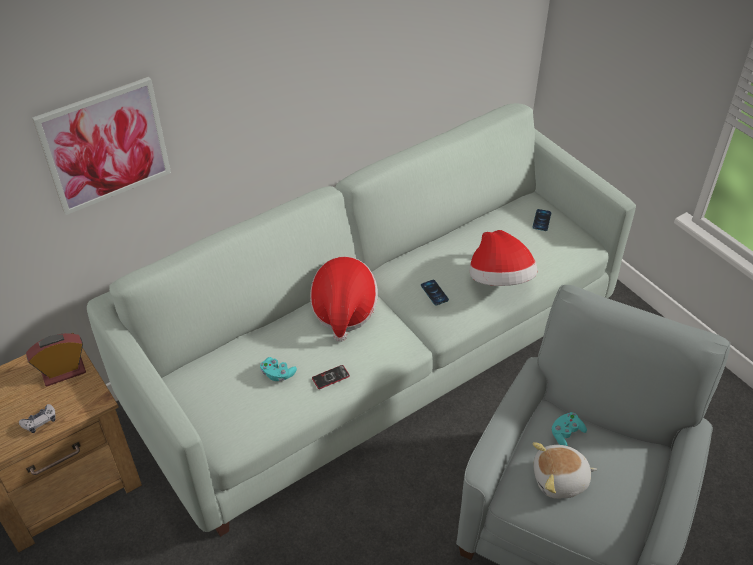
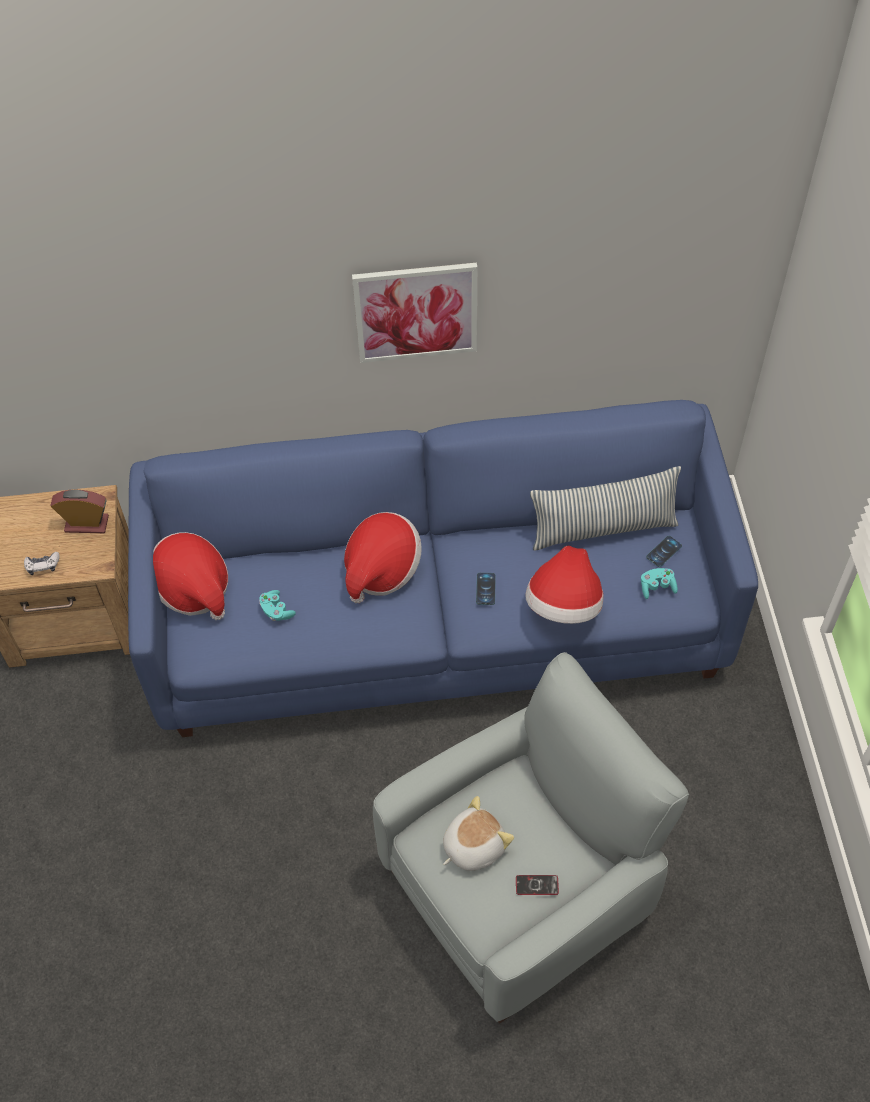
camera: 30 degrees right, 10 degrees up
picture [32,77,171,215] -> picture moved to [352,263,477,363]
white sofa [87,103,636,537] -> blue sofa [128,400,758,737]
phone [312,365,350,389] -> phone moved to [516,875,559,895]
plush toy [532,442,597,499] -> plush toy turned 120 degrees clockwise [443,796,514,871]
turquoise game controller [552,412,587,446] -> turquoise game controller moved to [641,568,678,599]
none -> hat [153,532,228,620]
none -> pillow [530,466,681,550]

